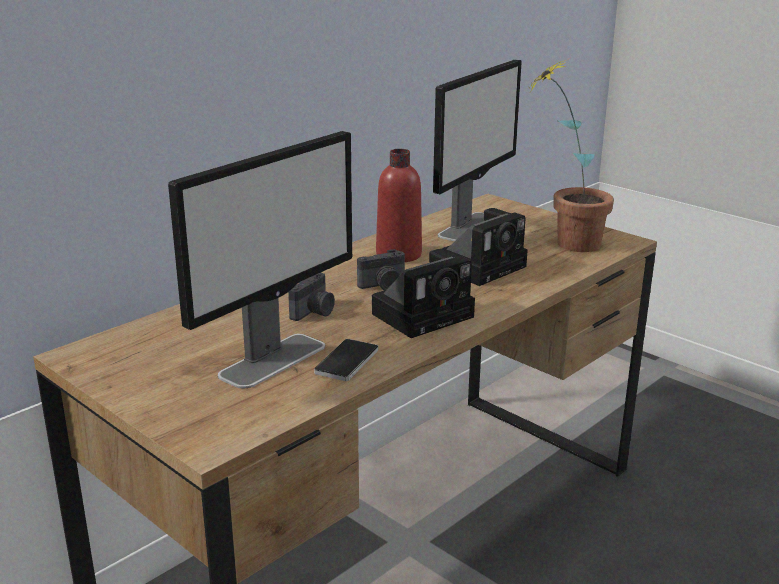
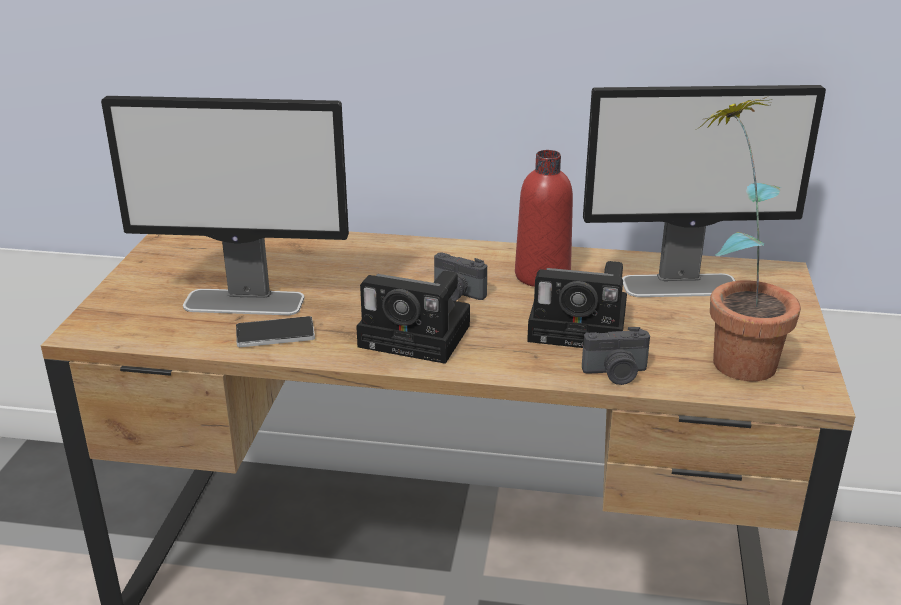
camera: 55 degrees right, 5 degrees up
camera [288,273,335,321] -> camera moved to [582,327,650,385]

